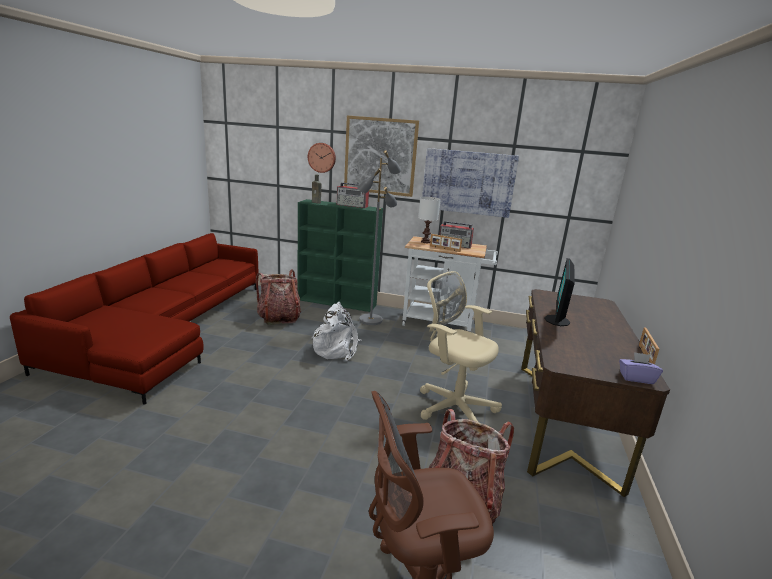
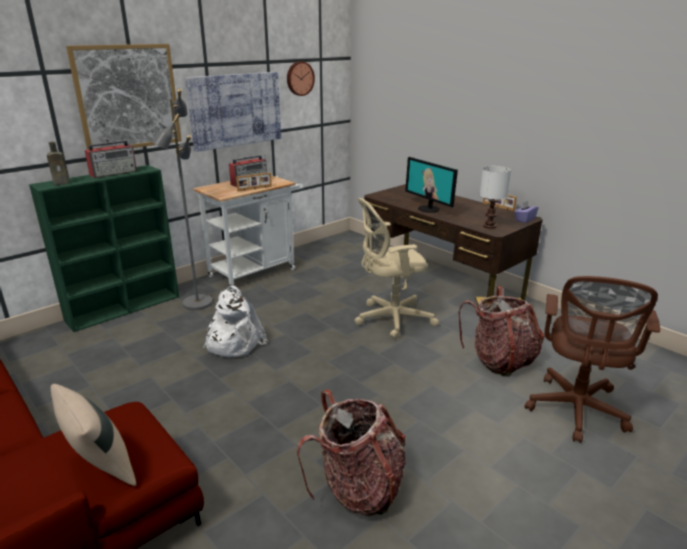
camera: 55 degrees left, 5 degrees up
backpack [256,269,301,325] -> backpack moved to [297,389,406,516]
wall clock [308,143,336,173] -> wall clock moved to [287,61,315,96]
white table lamp [418,197,441,243] -> white table lamp moved to [480,166,511,229]
none -> beige pillow [51,384,136,486]

